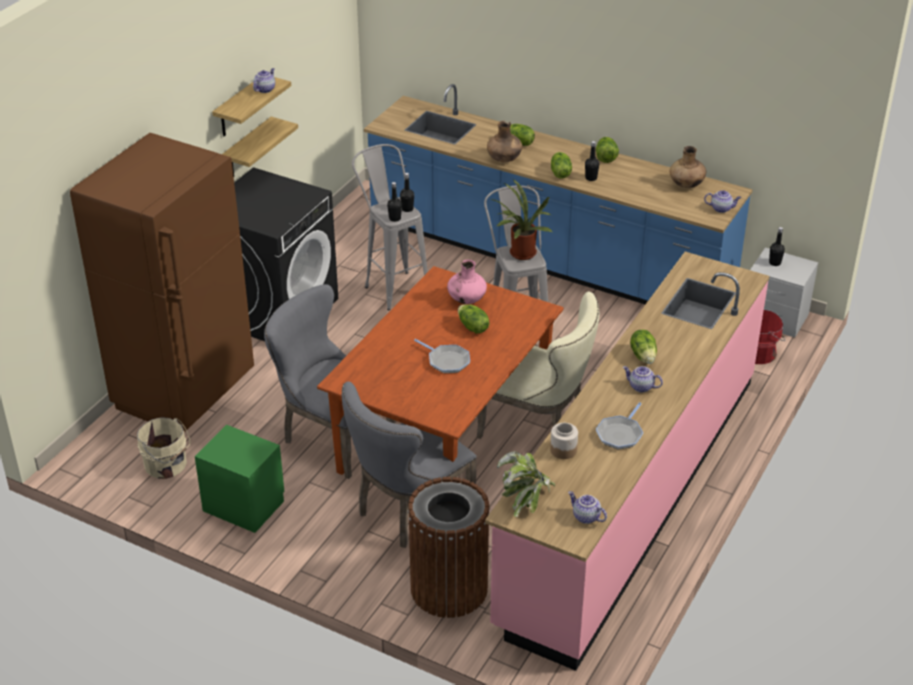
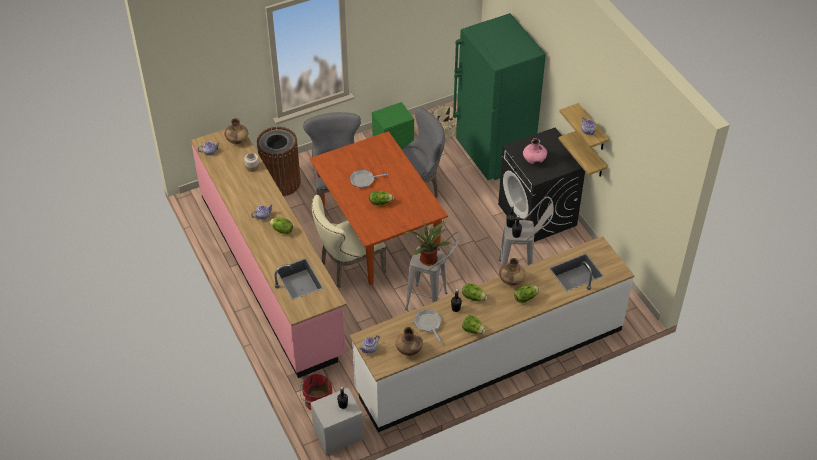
camera: 125 degrees right, 10 degrees up
brown fridge [70,133,254,432] -> green fridge [453,13,546,180]
blue counter [364,84,753,304] -> white counter [350,236,634,432]
pink vase [447,260,487,304] -> pink vase moved to [523,138,547,164]
potted plant [497,451,555,517] -> brown vase [225,118,248,144]
frying pan [596,402,643,449] -> frying pan moved to [414,309,442,343]

